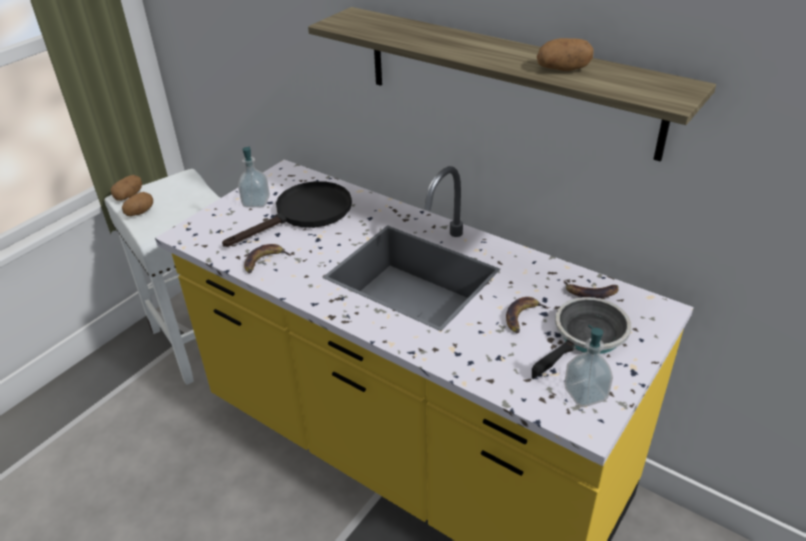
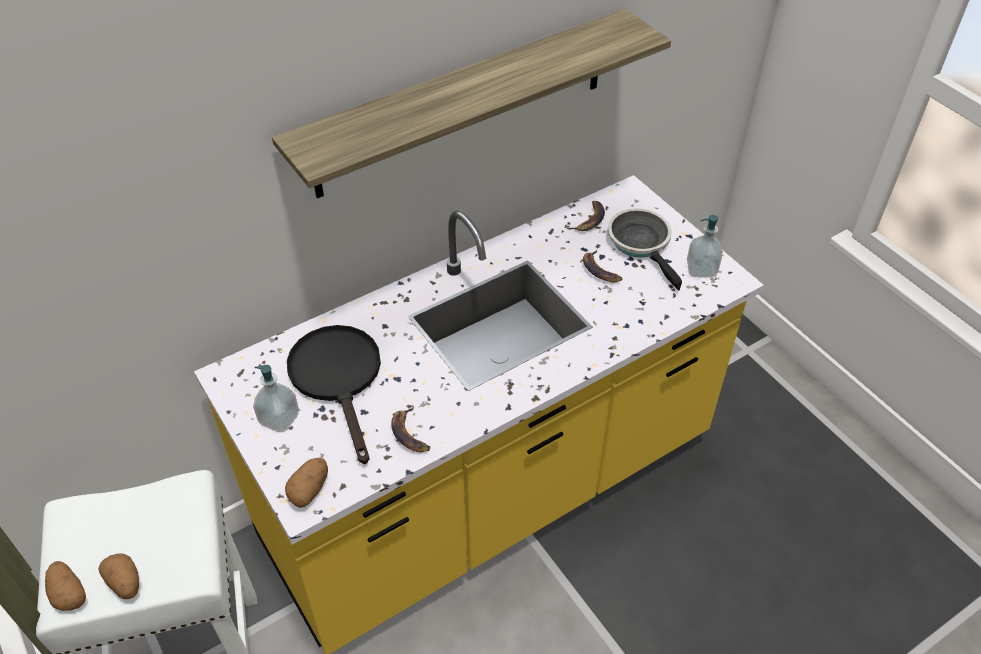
camera: 70 degrees left, 10 degrees up
potato [537,38,594,71] -> potato moved to [285,458,328,508]

